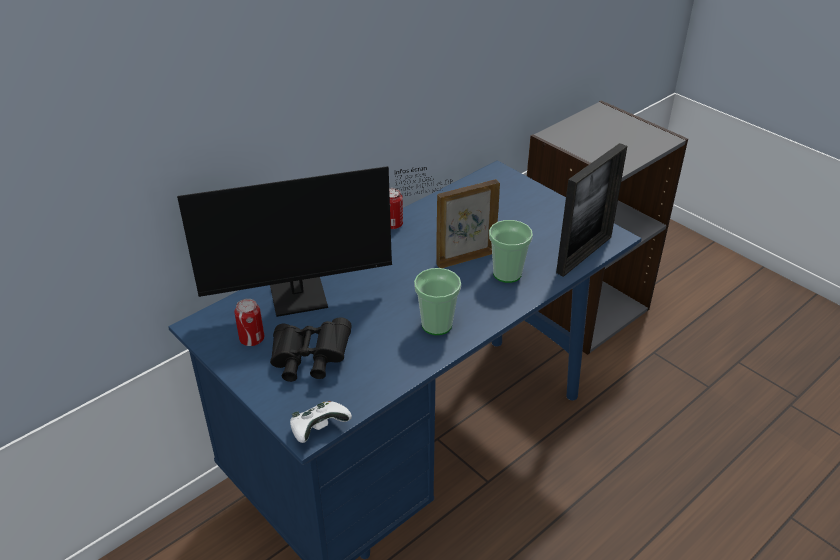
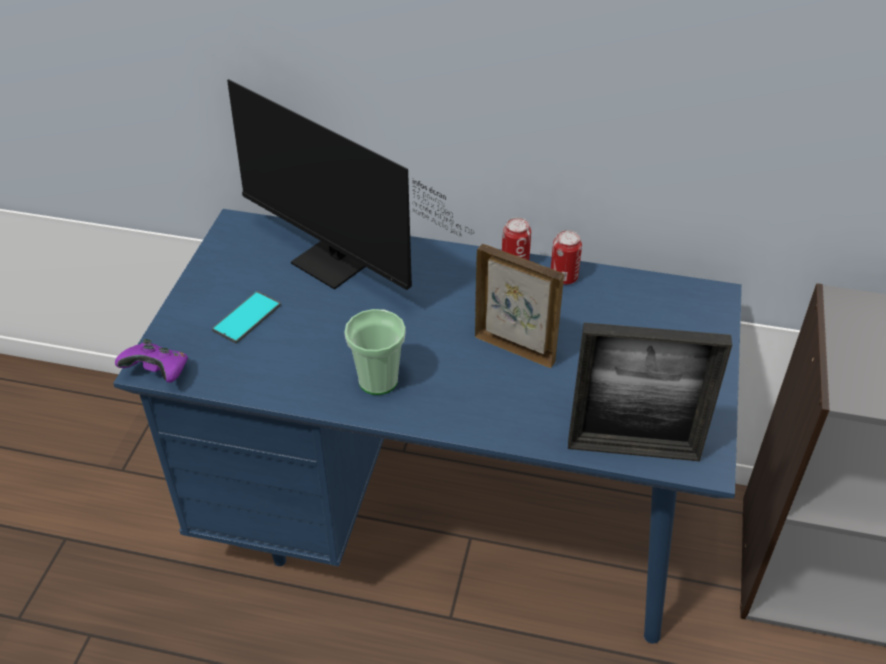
camera: 55 degrees right, 5 degrees up
can [234,299,264,346] -> can moved to [551,230,582,285]
black binoculars [270,317,352,382] -> phone [212,291,281,344]
white game controller [290,401,352,443] -> purple game controller [115,339,188,382]
cup [489,220,533,283] -> none

